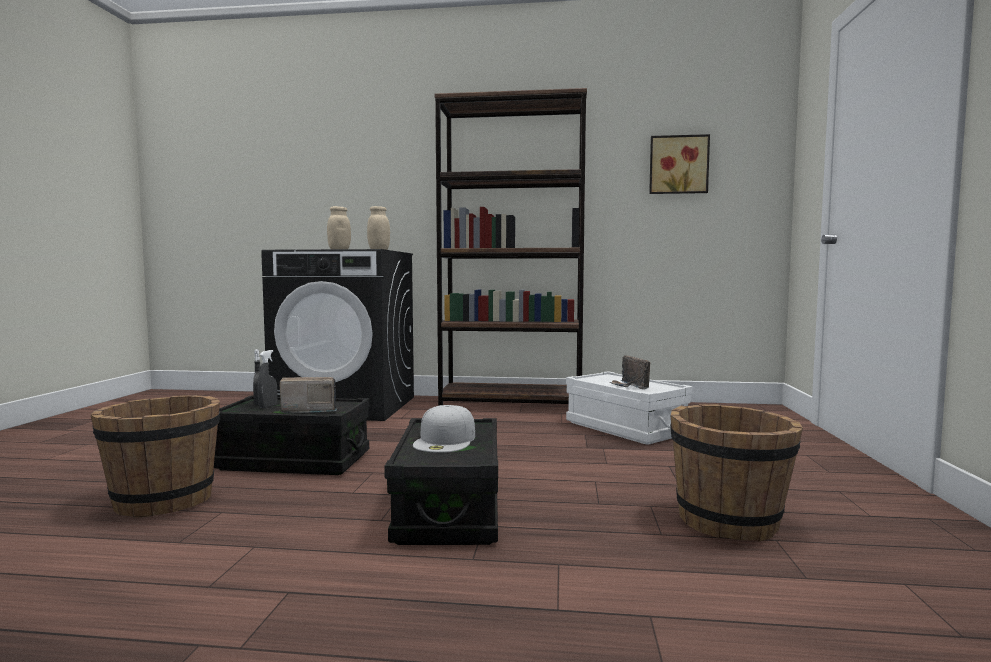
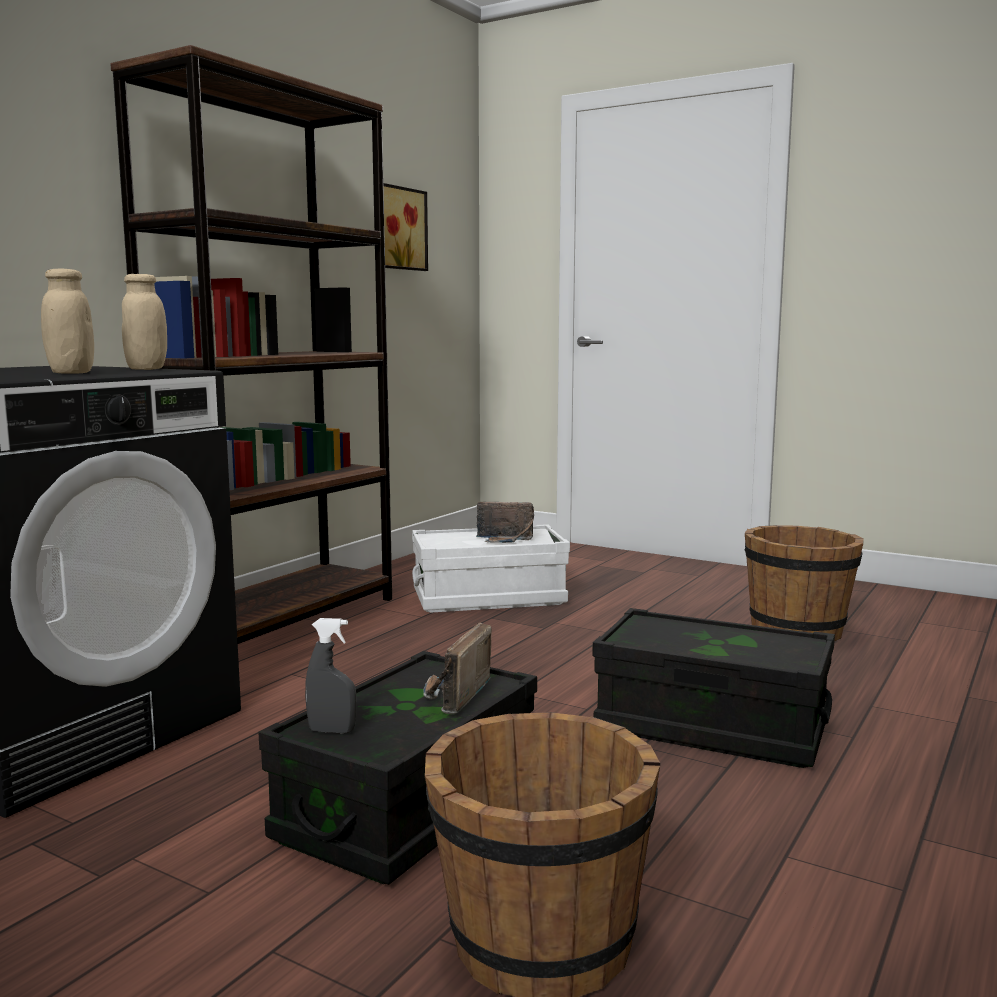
camera: 65 degrees left, 5 degrees up
grey spray bottle [257,350,277,408] -> none
white cap [413,405,475,453] -> none

